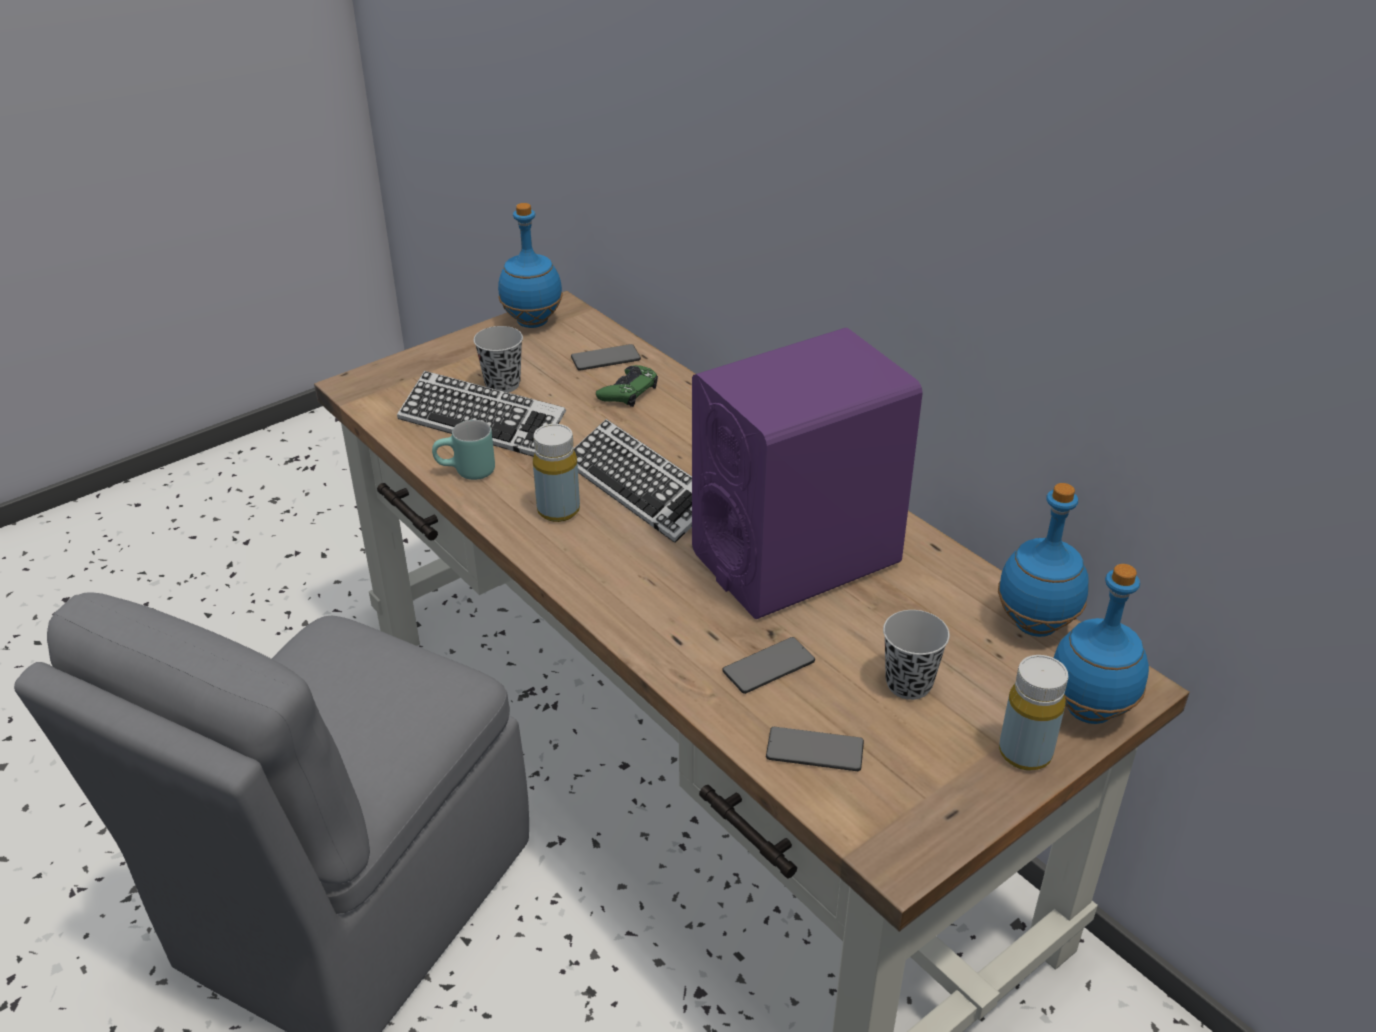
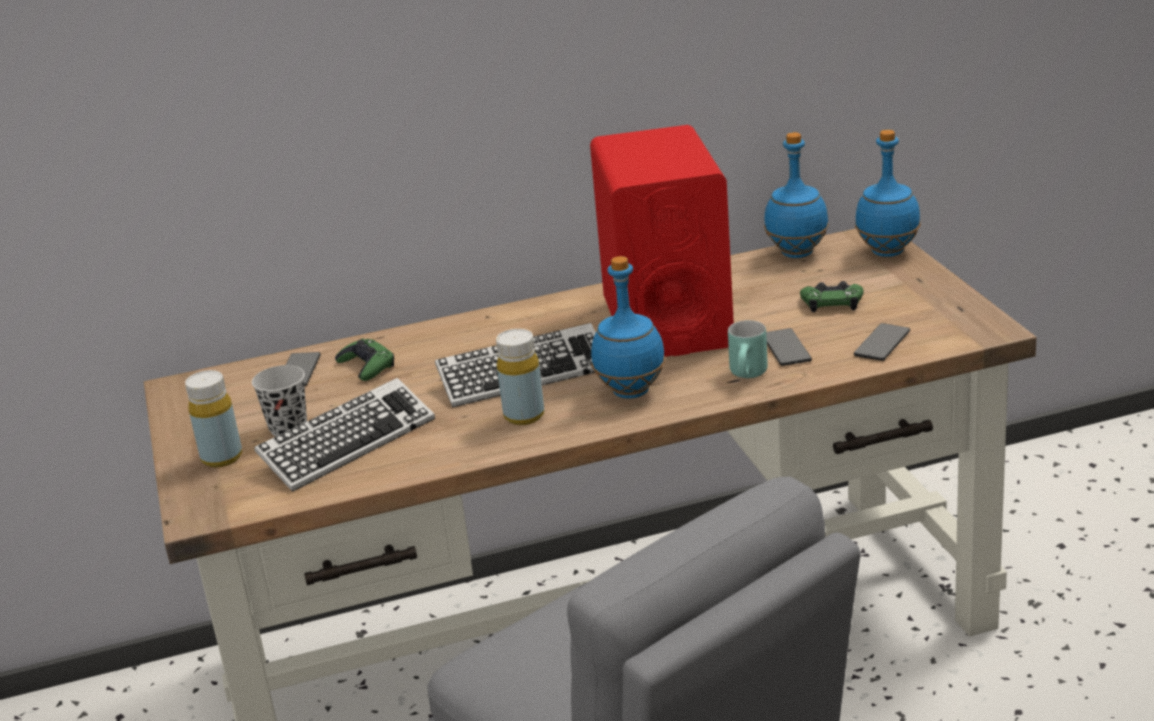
camera: 65 degrees left, 10 degrees down
turquoise mug [432,420,495,480] -> turquoise mug moved to [728,320,768,378]
blue bottle [498,203,563,328] -> blue bottle moved to [591,256,665,399]
purple speaker [692,328,923,619] -> red speaker [590,125,734,357]
black cup [883,610,950,700] -> green game controller [800,281,864,312]
yellow bottle [999,655,1068,771] -> yellow bottle moved to [185,370,242,467]

